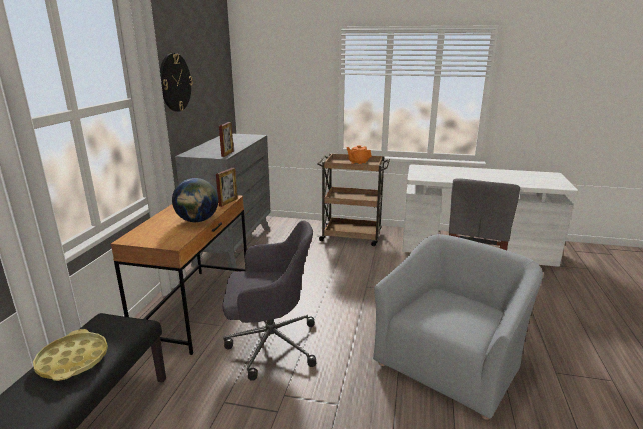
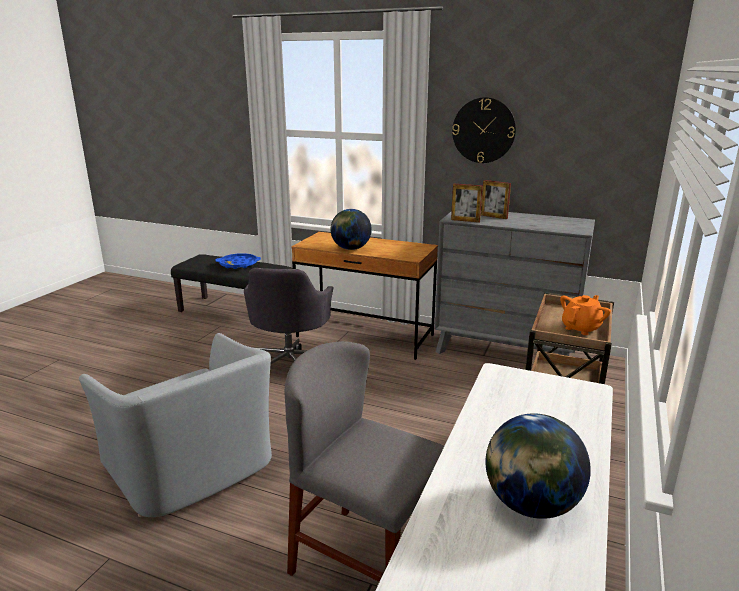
camera: 100 degrees right, 0 degrees up
yellow tray [33,329,108,381] -> blue tray [215,253,261,269]
picture frame [216,168,238,207] -> picture frame moved to [481,180,511,219]
none -> globe [485,413,591,519]

